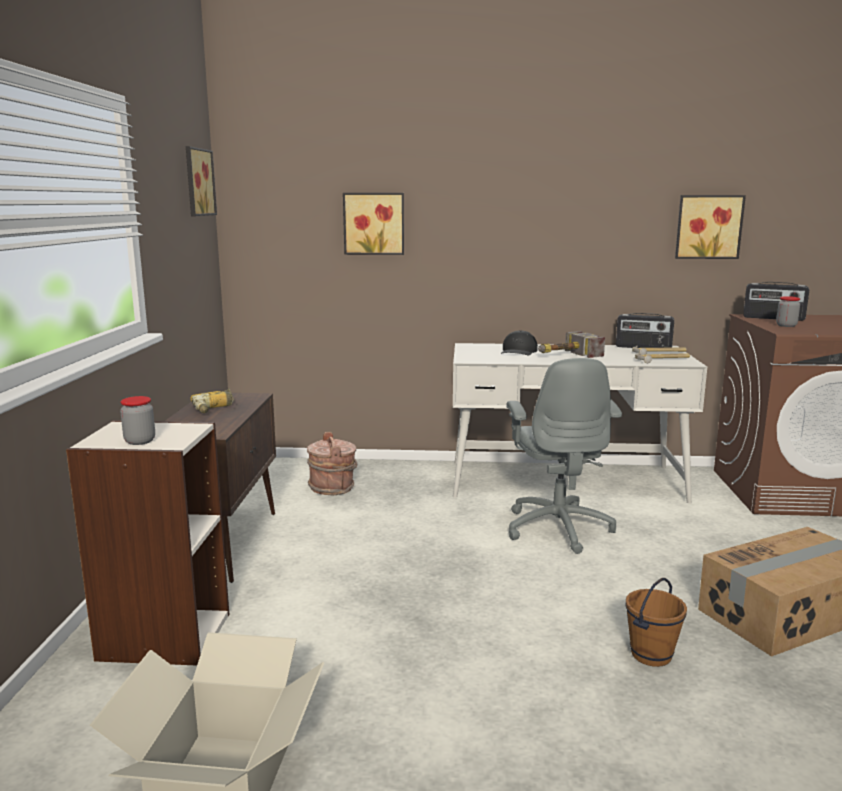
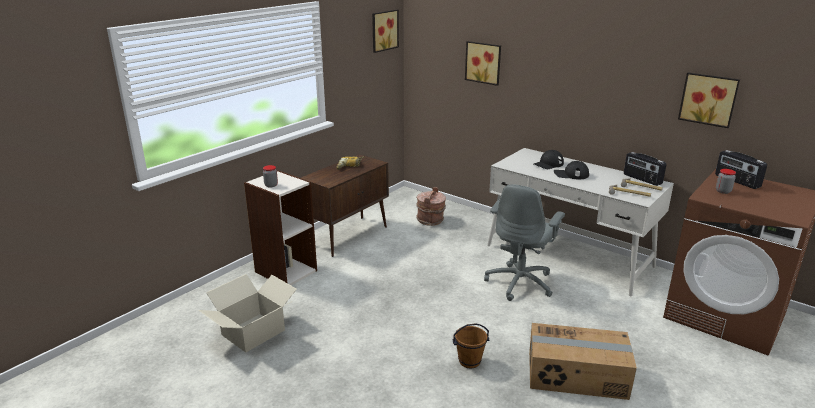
camera: 35 degrees right, 10 degrees up
hammer [538,331,605,358] -> black cap [554,161,589,180]

